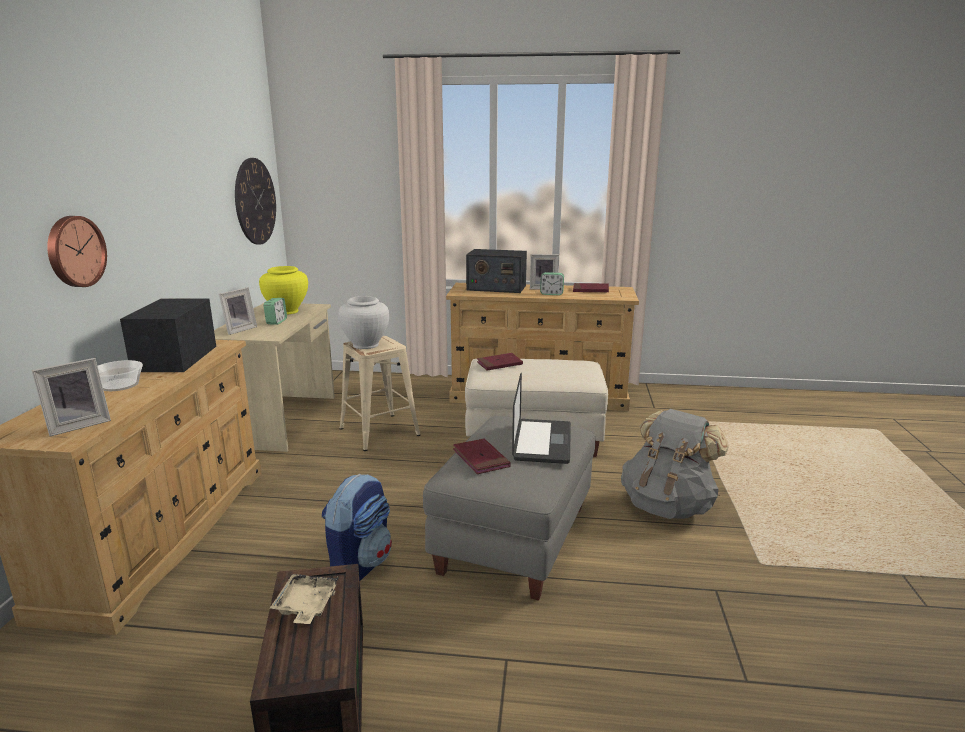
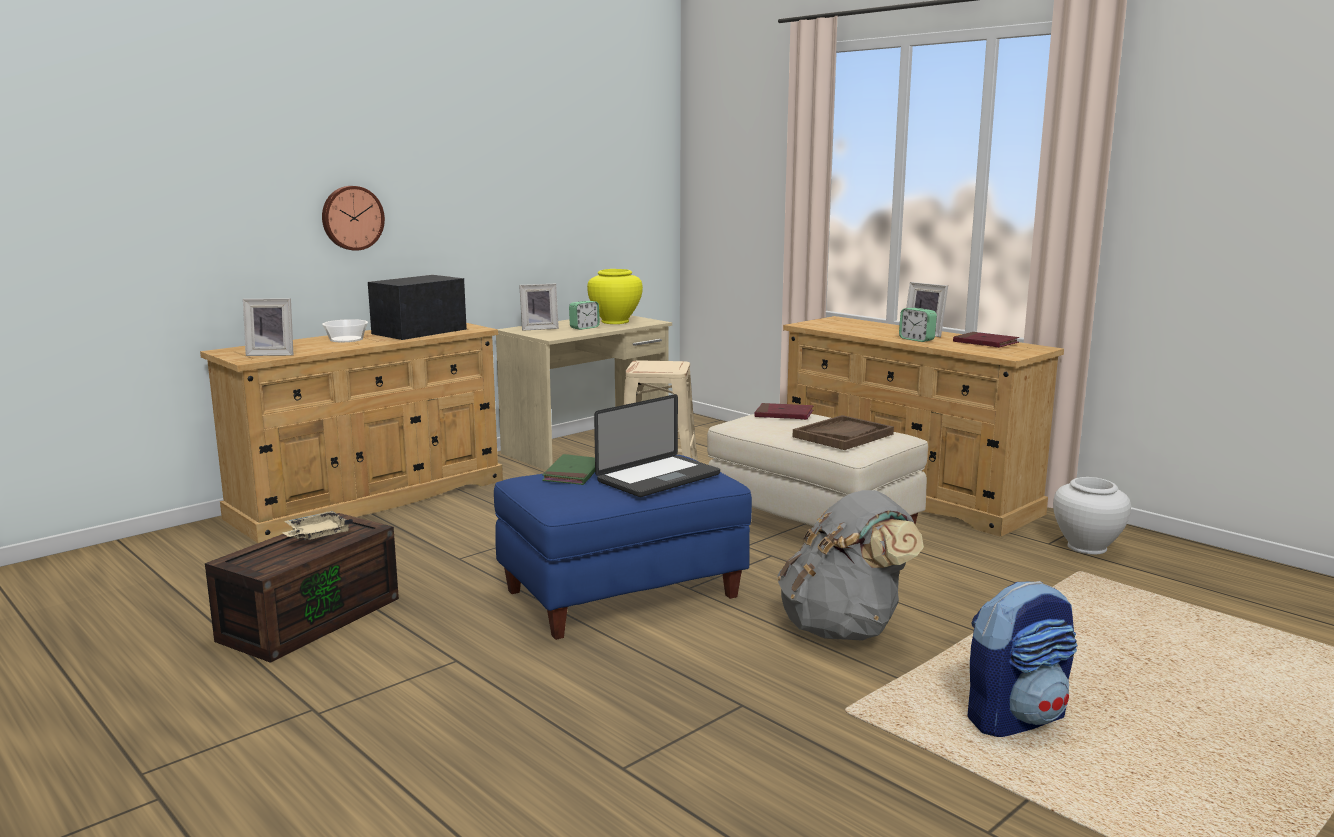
camera: 40 degrees right, 5 degrees down
wall clock [235,158,276,245] -> none
backpack [322,474,392,581] -> backpack moved to [968,581,1078,737]
white vase [338,296,389,349] -> white vase moved to [1053,477,1131,555]
grey ottoman [423,416,595,601] -> blue ottoman [494,455,752,640]
red book [453,439,511,474] -> green book [542,454,595,485]
radio [466,249,527,293] -> none
none -> brown tray [793,415,894,450]

